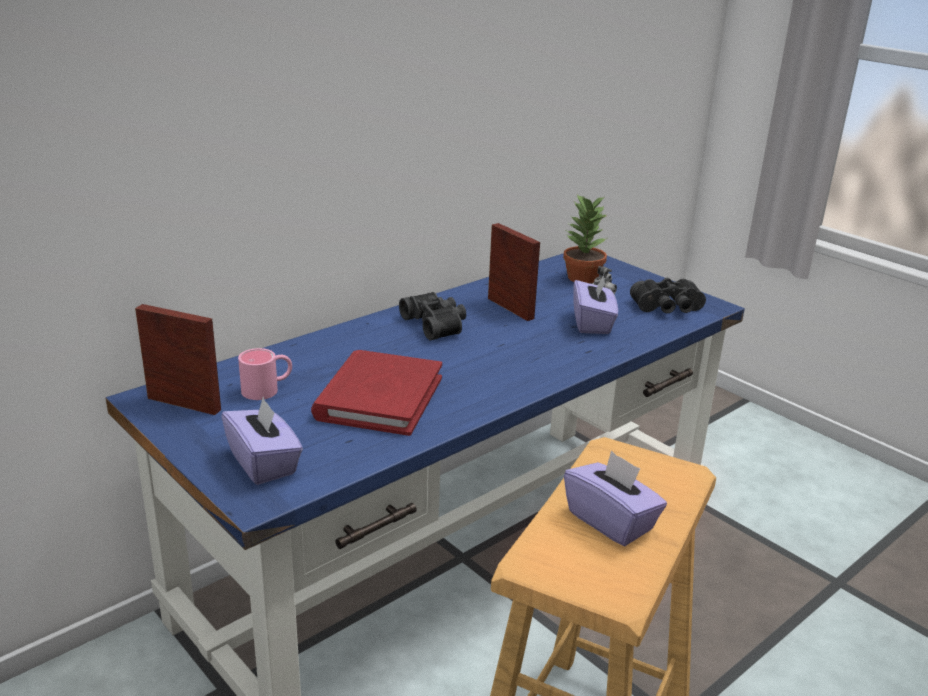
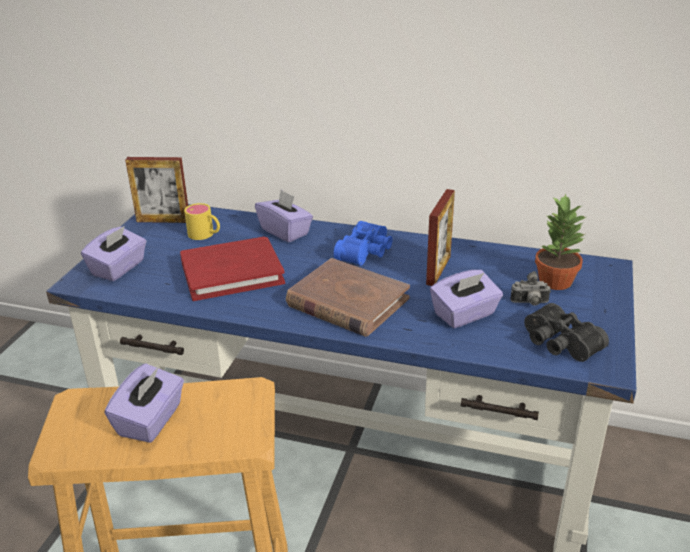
camera: 60 degrees right, 5 degrees up
picture frame [135,304,221,415] -> picture frame turned 105 degrees clockwise [125,157,188,223]
pink mug [238,348,292,400] -> yellow mug [184,203,220,240]
black binoculars [399,292,466,340] -> blue binoculars [334,221,393,265]
none -> purple tissue box [255,190,313,242]
none -> brown book [286,258,410,337]

